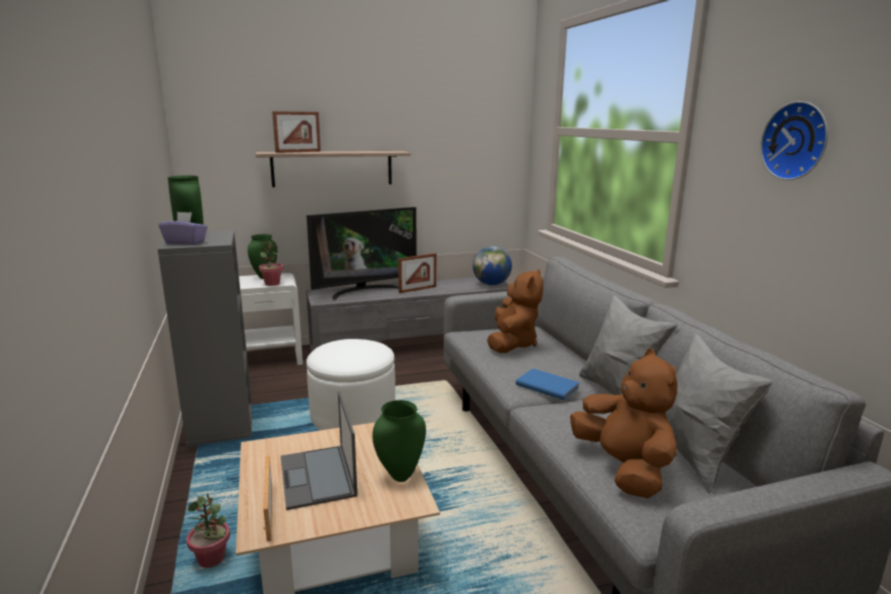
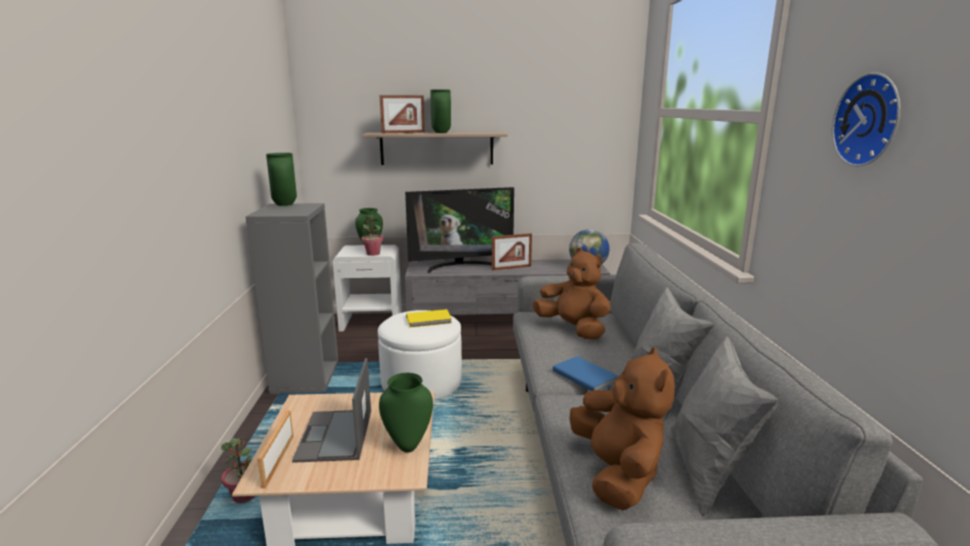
camera: 15 degrees right, 0 degrees up
purple tissue box [159,212,207,245] -> none
brown plush toy [487,269,543,353] -> brown plush toy turned 75 degrees counterclockwise [533,248,610,339]
none -> yellow book [406,309,452,328]
none -> green vase [430,90,451,133]

